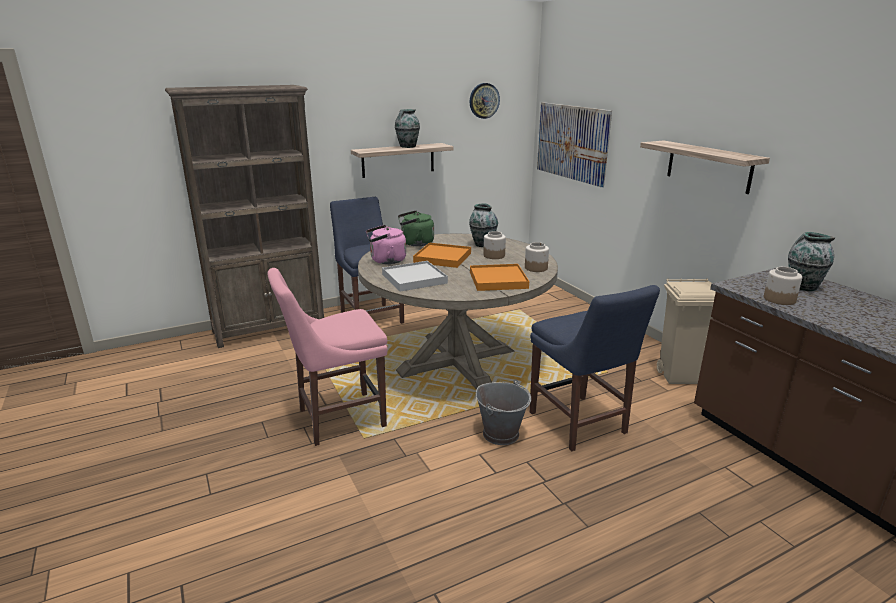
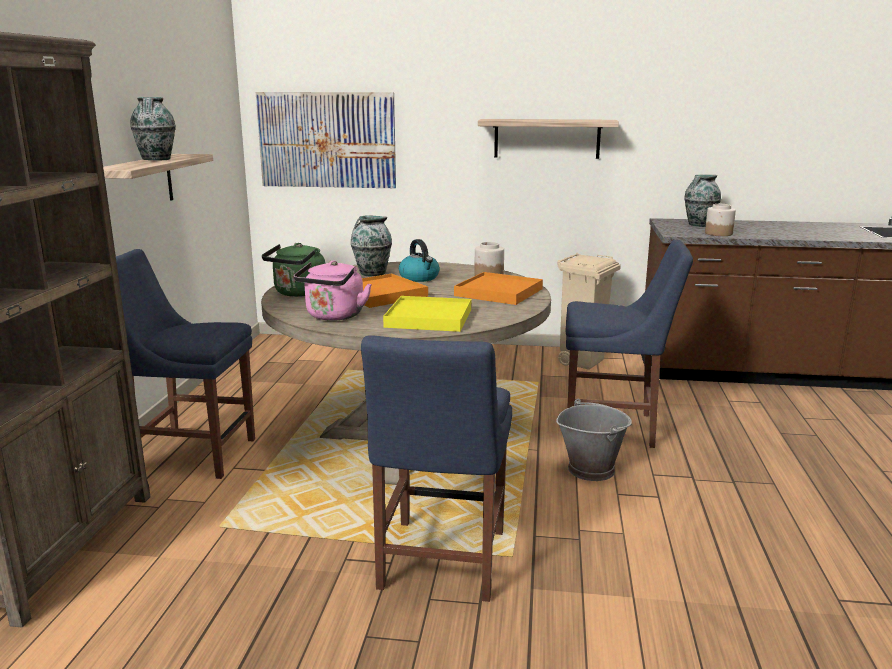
camera: 55 degrees left, 5 degrees down
pink chair [268,268,388,446] -> blue chair [361,335,512,602]
white tray [382,261,448,292] -> yellow tray [383,296,471,332]
wall clock [469,83,500,119] -> none
jar [483,231,506,259] -> kettle [399,239,440,282]

